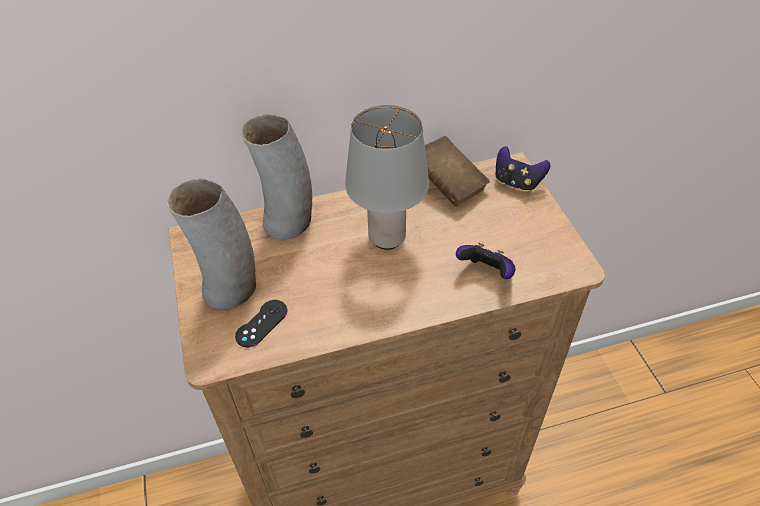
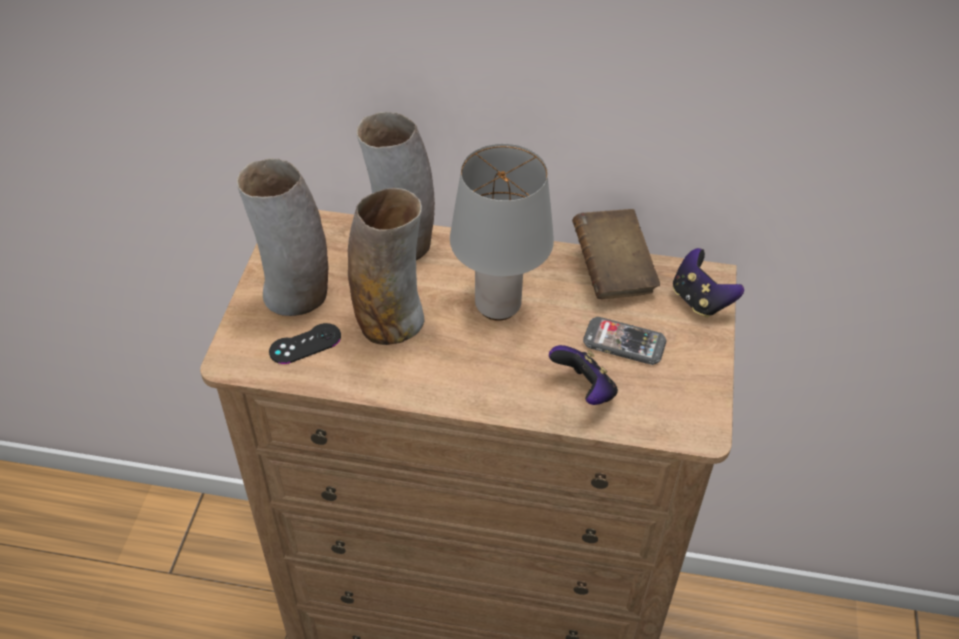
camera: 25 degrees right, 0 degrees up
none -> vase [348,188,424,345]
none -> phone [583,317,666,365]

